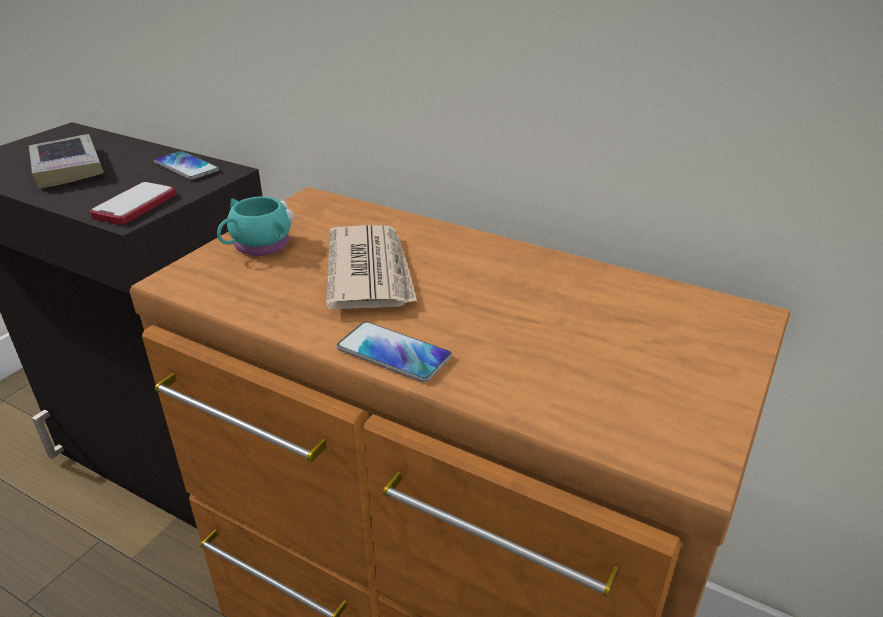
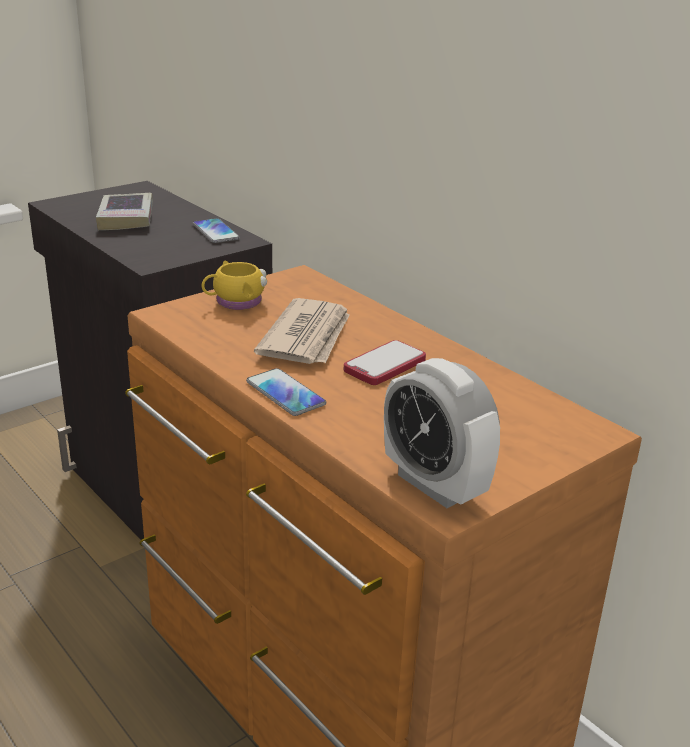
camera: 20 degrees right, 5 degrees down
phone [89,182,176,225] -> phone moved to [344,340,426,385]
turquoise mug [217,196,294,256] -> yellow mug [202,260,267,310]
none -> alarm clock [384,358,500,508]

